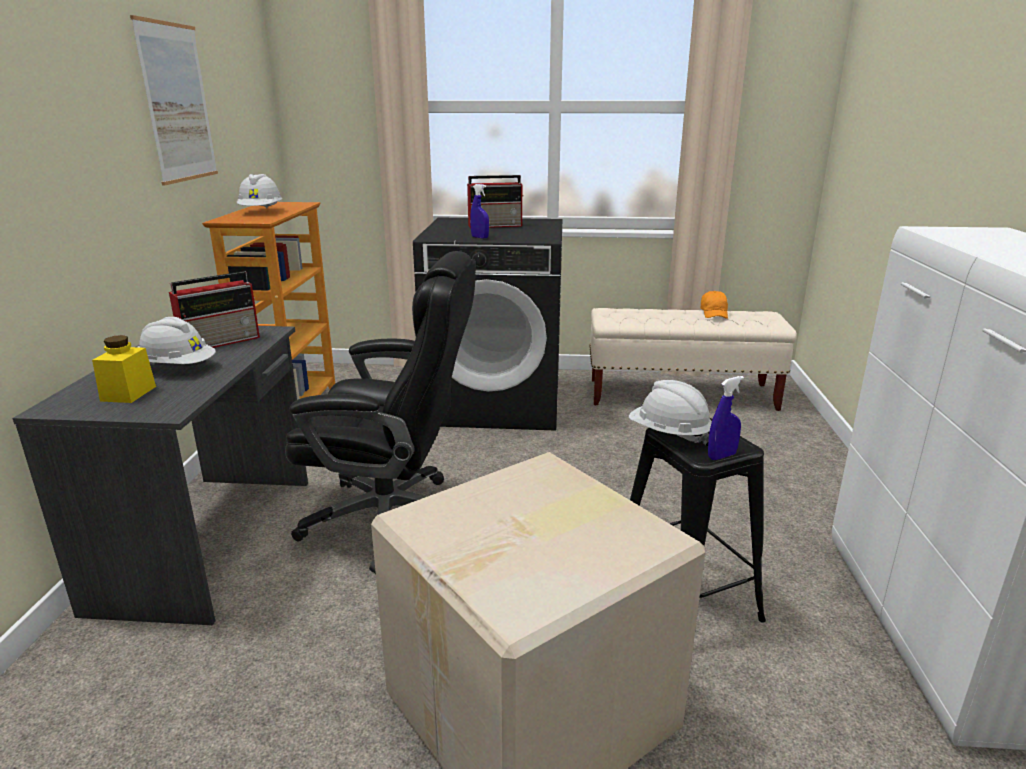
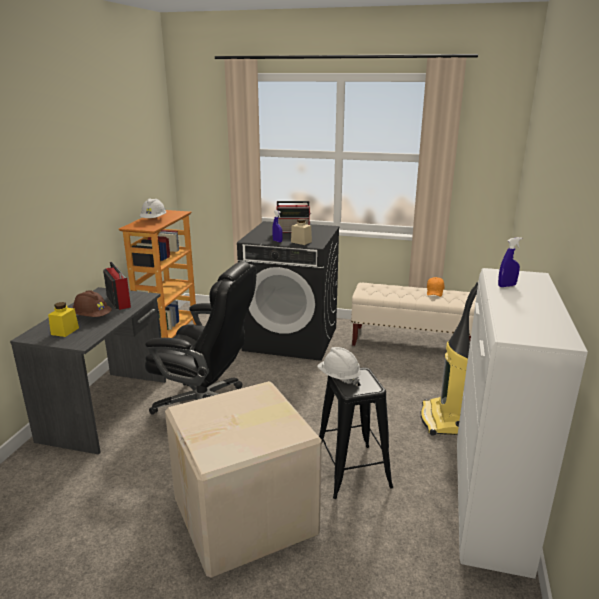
camera: 10 degrees right, 0 degrees up
picture [130,15,218,186] -> none
white hard hat [138,317,216,365] -> brown hard hat [73,290,112,317]
radio [169,271,260,348] -> radio turned 90 degrees counterclockwise [103,262,131,310]
blue spray bottle [708,376,744,460] -> blue spray bottle moved to [498,237,522,287]
none -> beige jar [291,218,312,245]
none -> vacuum cleaner [421,282,478,436]

